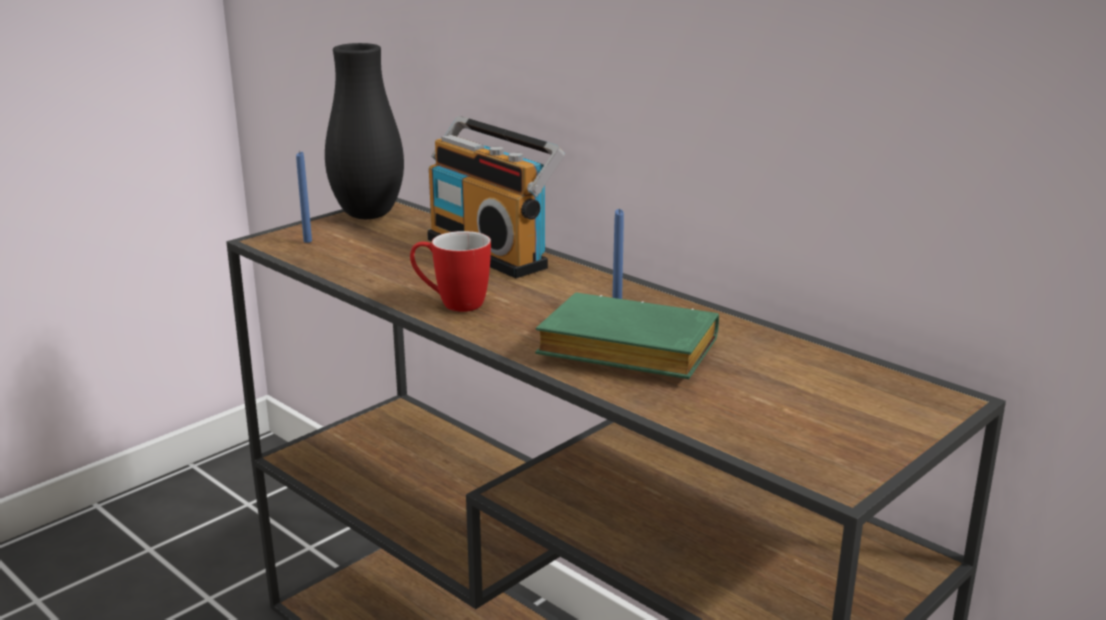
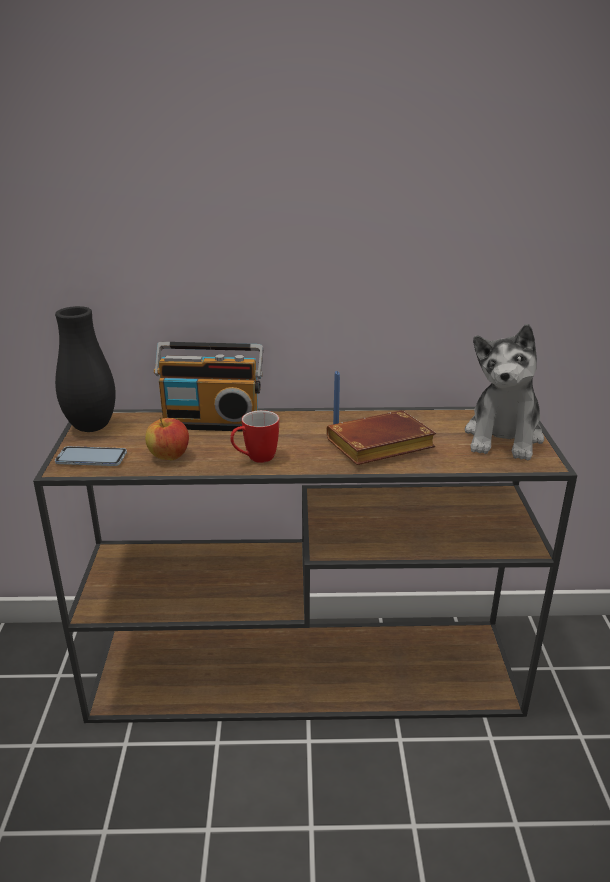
camera: 45 degrees left, 5 degrees up
blue candle [296,151,312,243] -> phone [55,446,127,466]
green book [535,293,719,379] -> brown book [326,410,436,465]
none -> apple [145,417,189,460]
none -> plush toy [465,324,544,461]

